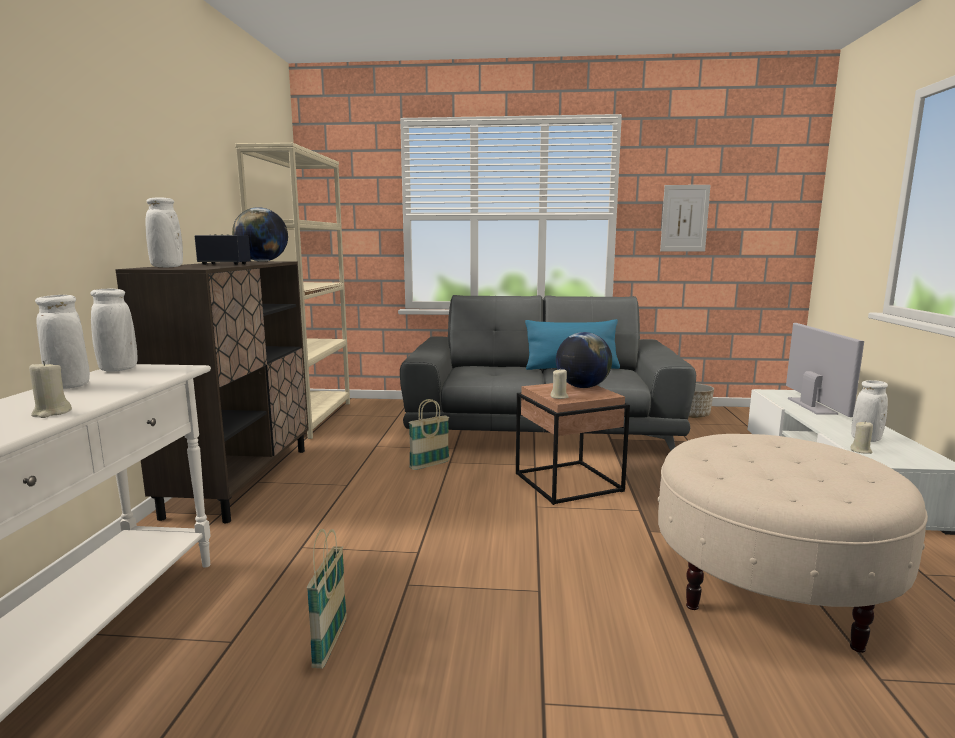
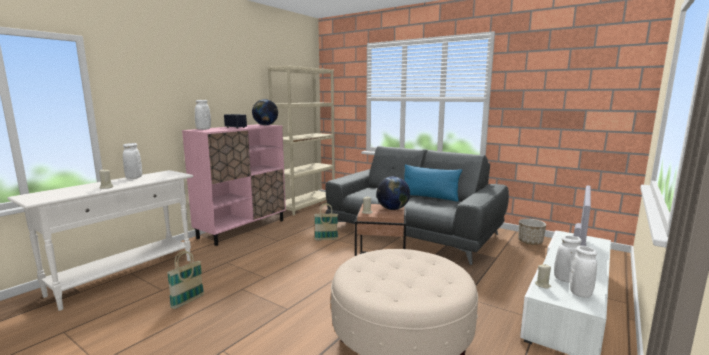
camera: 30 degrees right, 0 degrees up
white vase [90,289,137,371] -> white vase moved to [570,246,597,298]
brown cabinet [115,261,309,523] -> pink cabinet [182,124,286,246]
picture [660,185,711,252] -> none

